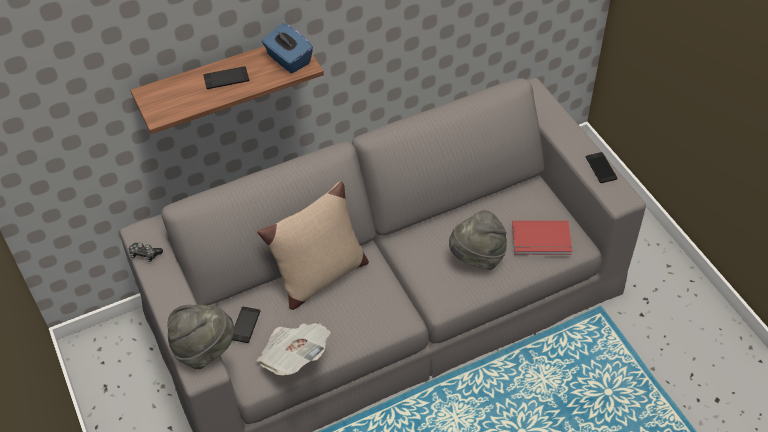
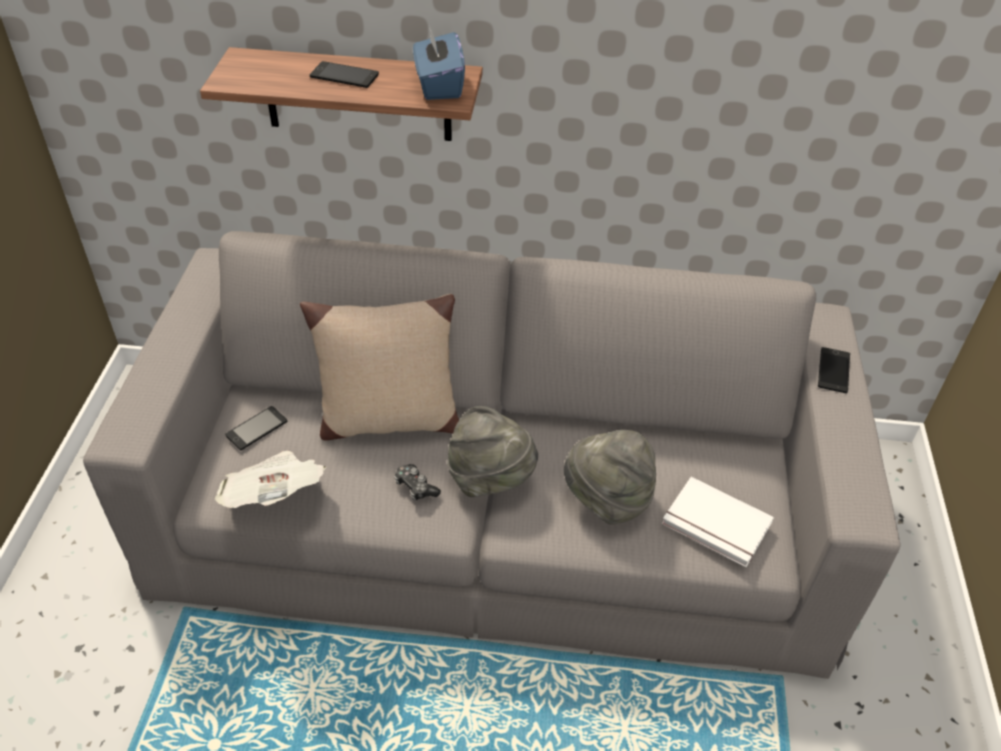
camera: 30 degrees right, 5 degrees down
game controller [129,242,163,262] -> game controller moved to [394,464,441,500]
grey hat [168,305,234,369] -> grey hat moved to [447,406,538,497]
red book [512,220,572,255] -> white book [662,477,774,567]
phone [586,152,617,183] -> phone moved to [818,347,850,393]

